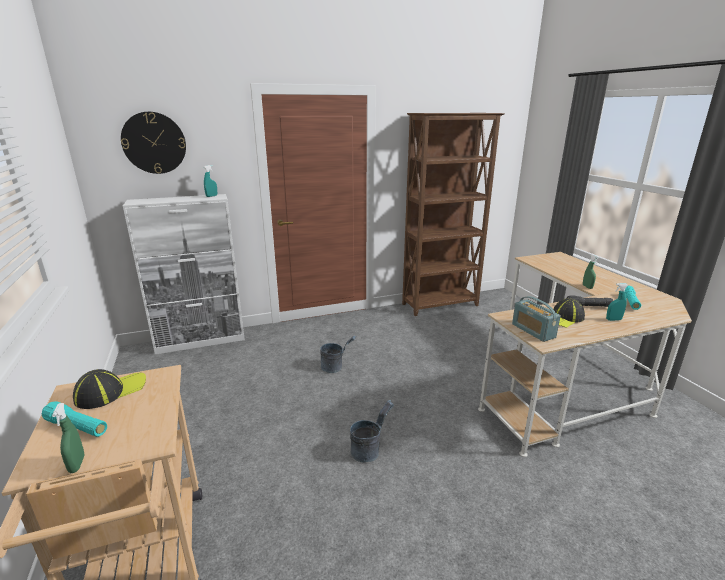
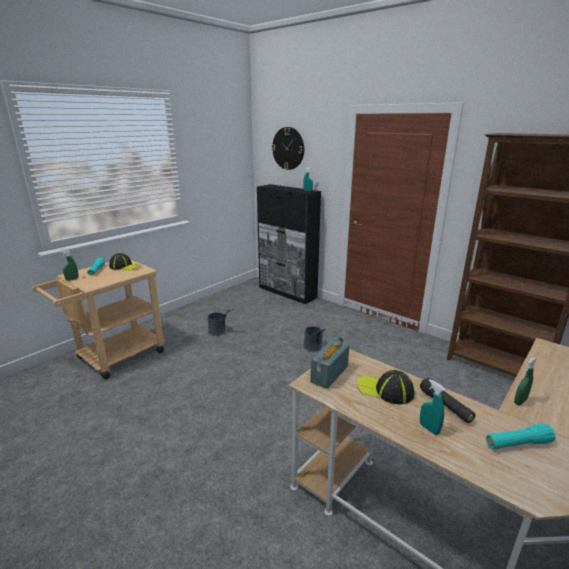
camera: 60 degrees right, 0 degrees up
white cabinet [123,194,245,354] -> black cabinet [257,184,321,304]
grey bucket [350,400,394,463] -> grey bucket moved to [208,308,234,336]

